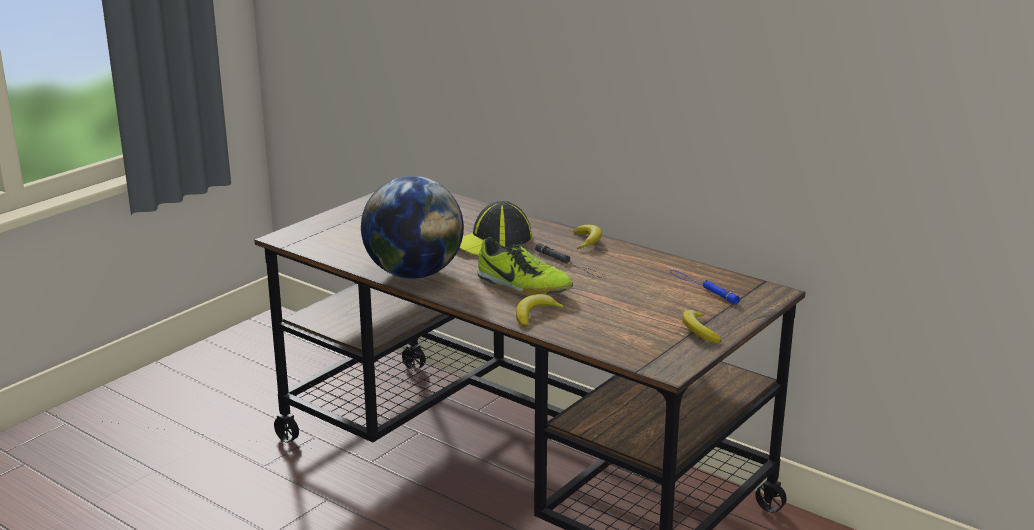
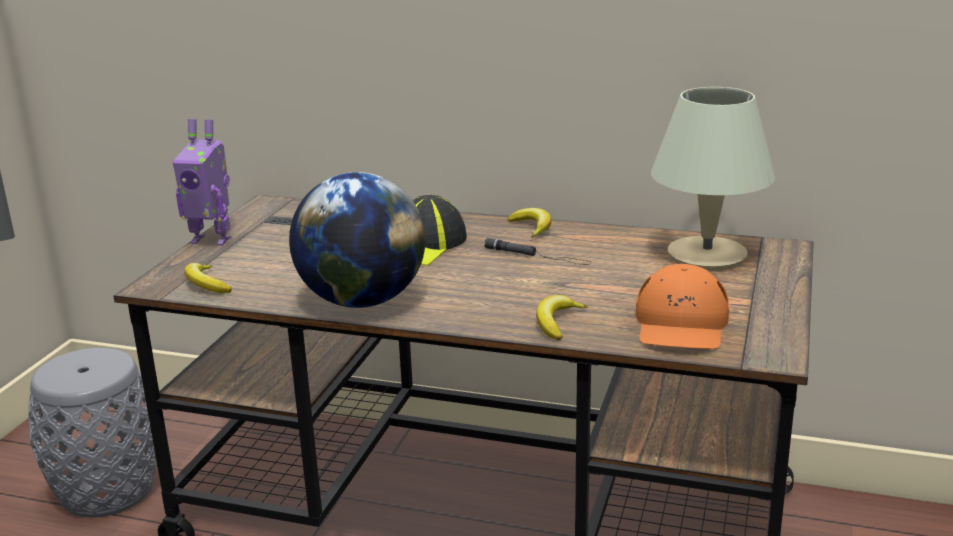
camera: 20 degrees left, 0 degrees up
shoe [477,237,573,295] -> none
blue flashlight [670,270,740,305] -> beige table lamp [651,87,775,271]
banana [682,310,721,343] -> banana moved to [184,263,232,293]
none -> grey stool [28,348,157,518]
none -> toy robot [173,119,231,245]
none -> orange cap [636,264,730,349]

